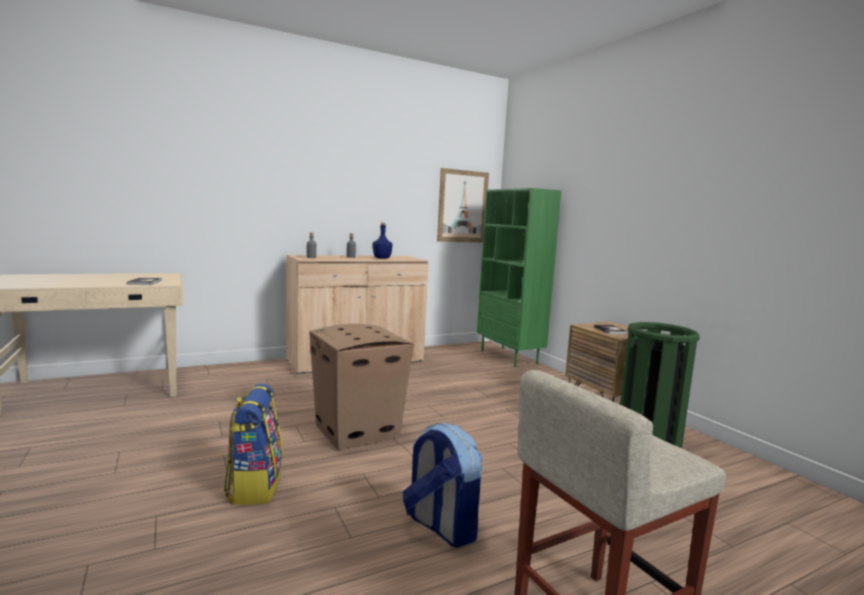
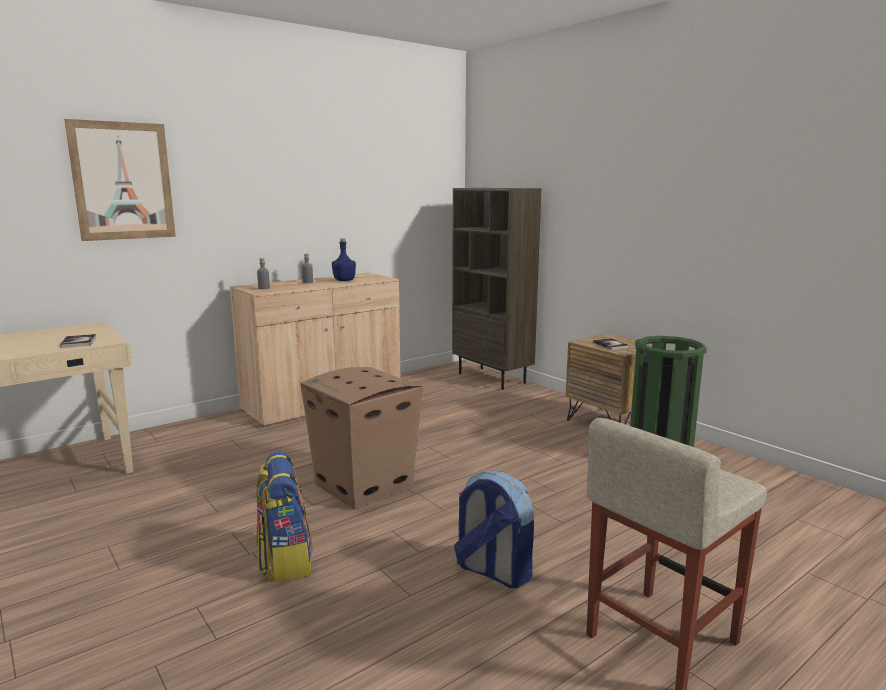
camera: 10 degrees left, 5 degrees up
picture [437,168,489,242] -> picture moved to [64,119,176,241]
green bookcase [477,188,561,367] -> brown bookcase [452,188,542,390]

